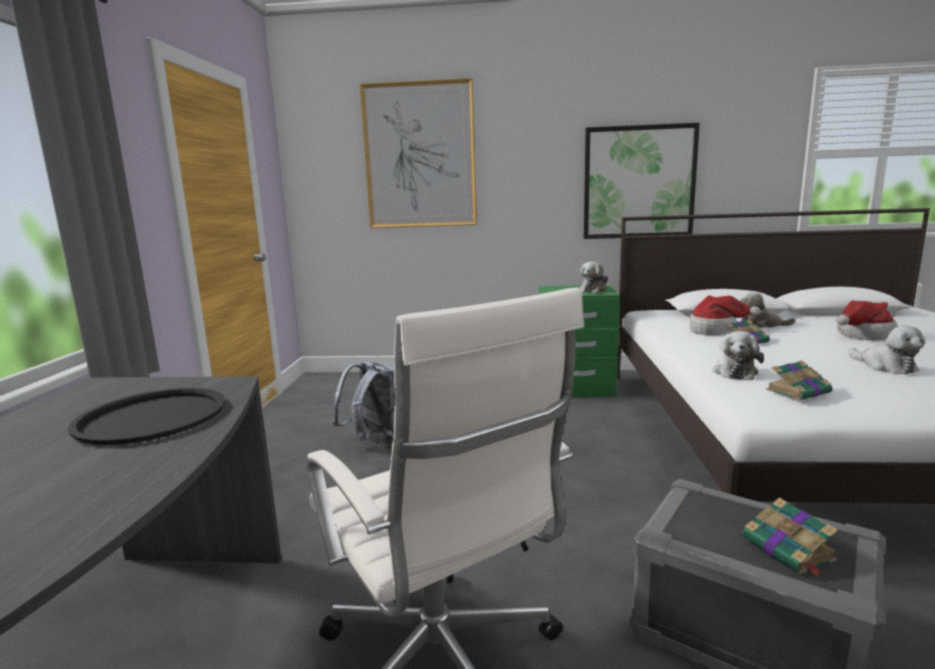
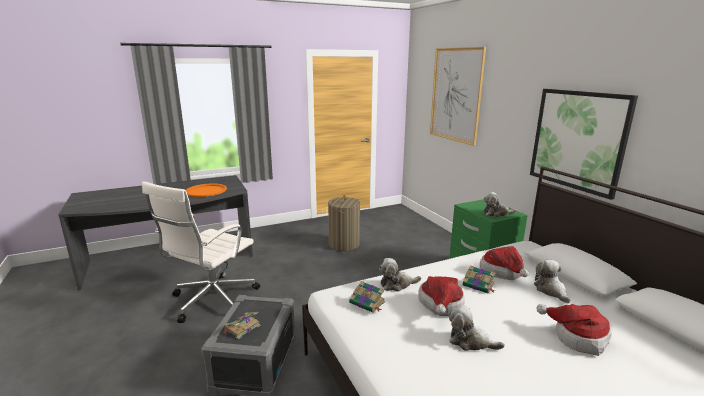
camera: 60 degrees right, 5 degrees up
black tray [68,388,225,445] -> orange tray [186,184,227,197]
grey backpack [333,360,395,449] -> laundry basket [328,195,360,251]
plush toy [848,326,925,374] -> plush toy turned 75 degrees clockwise [449,305,505,351]
none -> hat [418,276,464,316]

